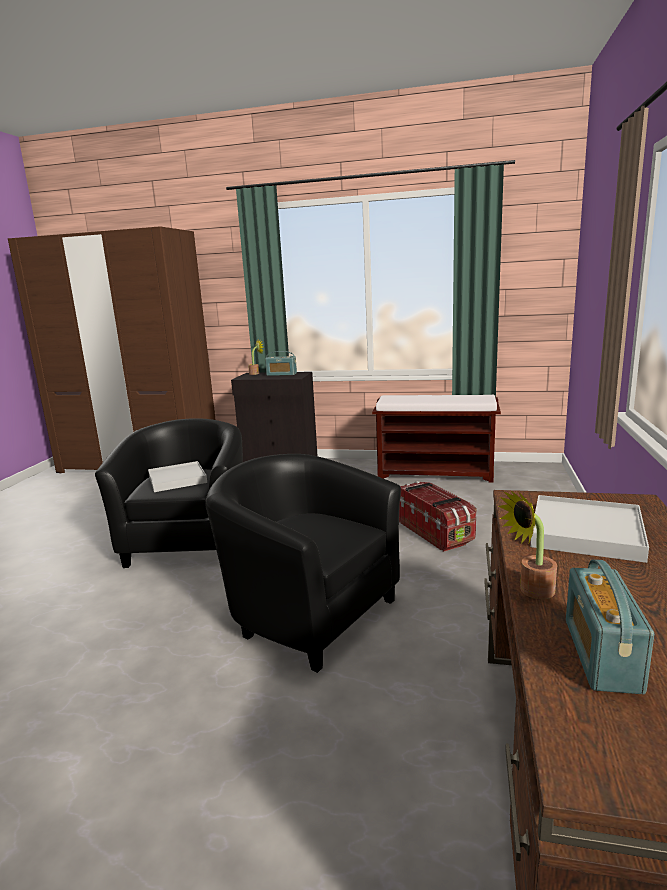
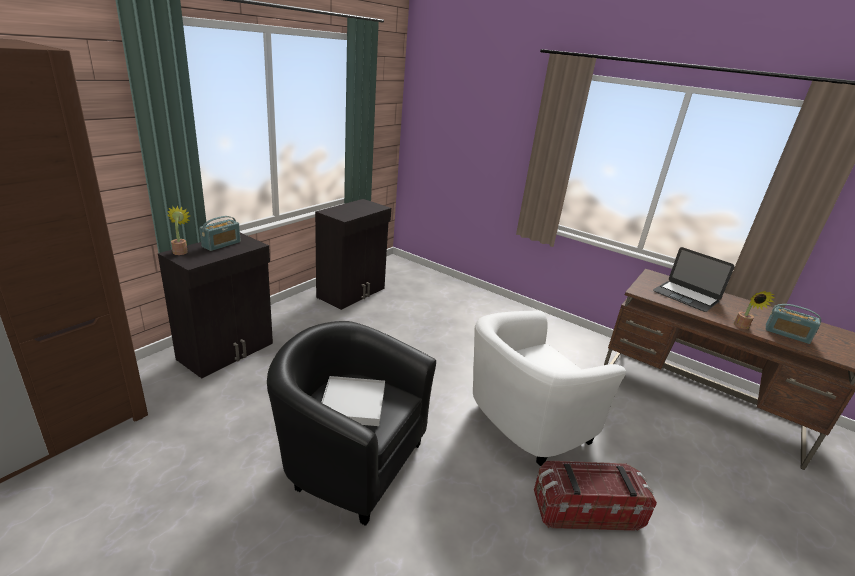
camera: 70 degrees left, 10 degrees up
black armchair [205,454,401,673] -> white armchair [473,310,626,466]
brown bench [372,395,501,483] -> black cabinet [315,199,391,310]
storage box [399,481,477,552] -> storage box moved to [534,461,657,531]
white tray [530,495,649,563] -> laptop [653,247,735,312]

